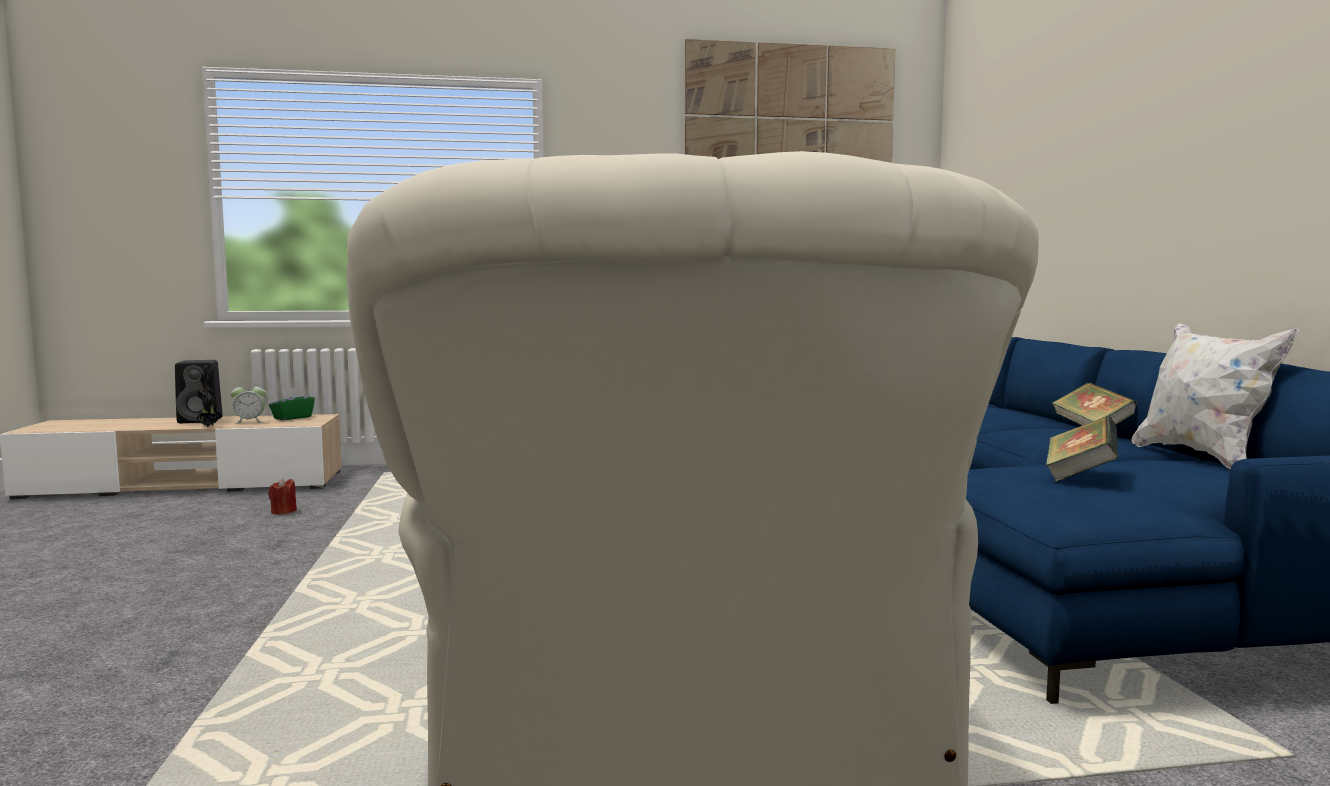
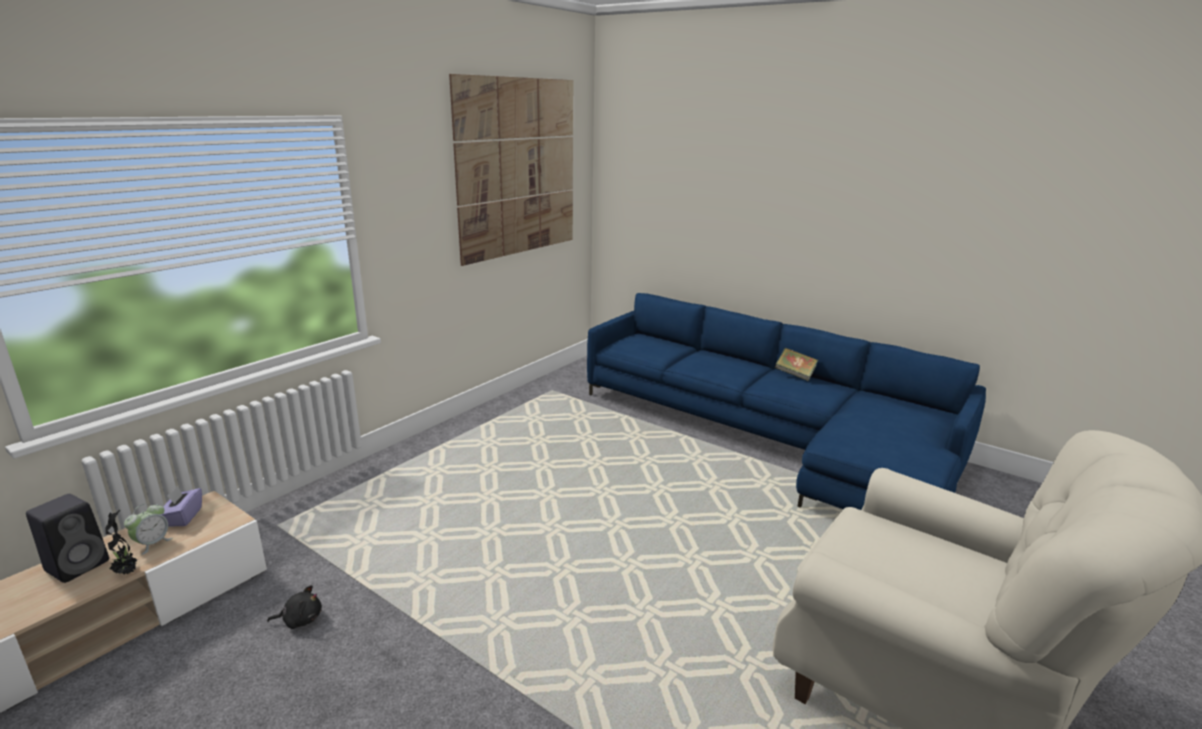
camera: 45 degrees left, 15 degrees up
red candle [268,478,297,515] -> black plush toy [267,585,322,629]
green tissue box [269,388,315,420] -> purple tissue box [161,486,202,527]
book [1046,416,1119,482] -> none
white pillow [1132,323,1299,470] -> none

